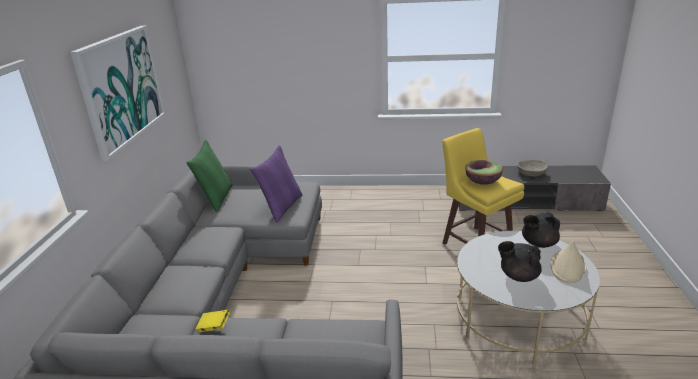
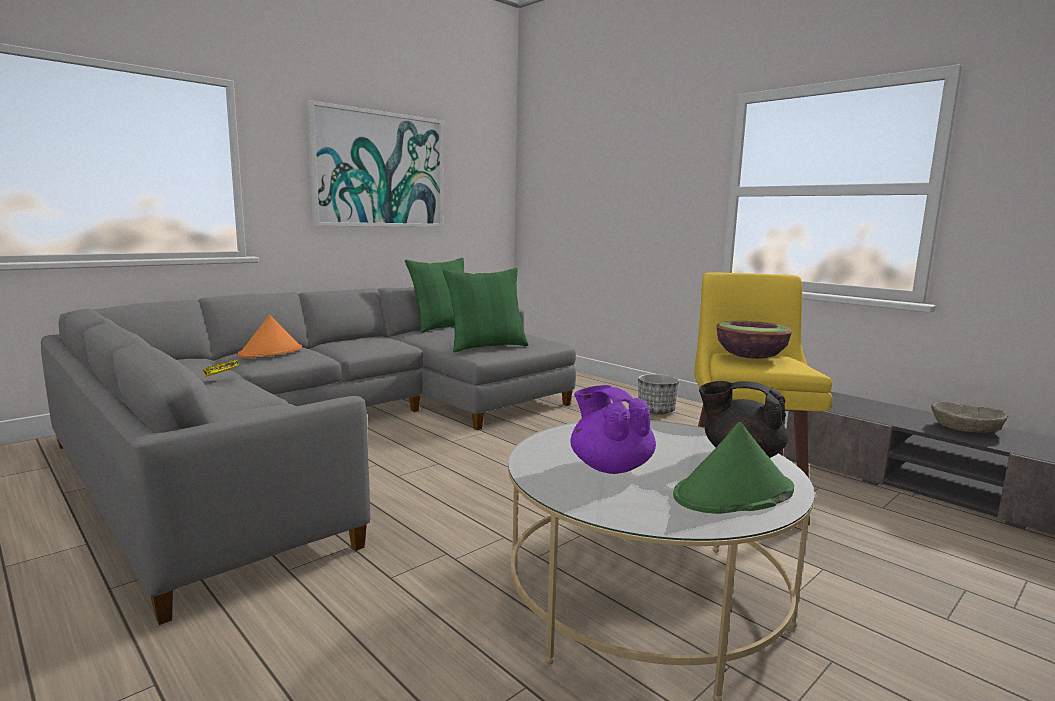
camera: 40 degrees right, 15 degrees down
purple pillow [250,145,302,223] -> green pillow [442,268,529,352]
black teapot [498,241,542,282] -> purple teapot [570,385,656,474]
beige hat [550,241,586,283] -> green hat [673,422,794,514]
none -> orange hat [238,315,302,358]
none -> planter [638,374,679,415]

